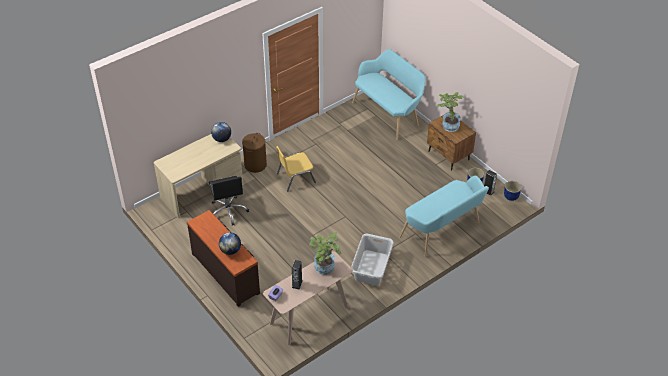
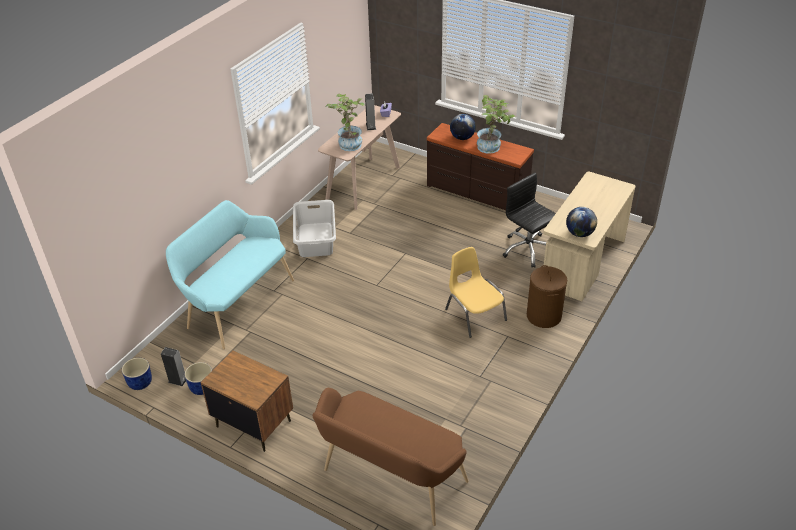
camera: 160 degrees right, 5 degrees down
yellow chair [277,146,316,191] -> yellow chair turned 75 degrees counterclockwise [445,247,507,338]
turquoise bench [352,49,426,140] -> brown bench [312,388,469,526]
potted plant [437,92,464,132] -> potted plant moved to [477,95,515,154]

